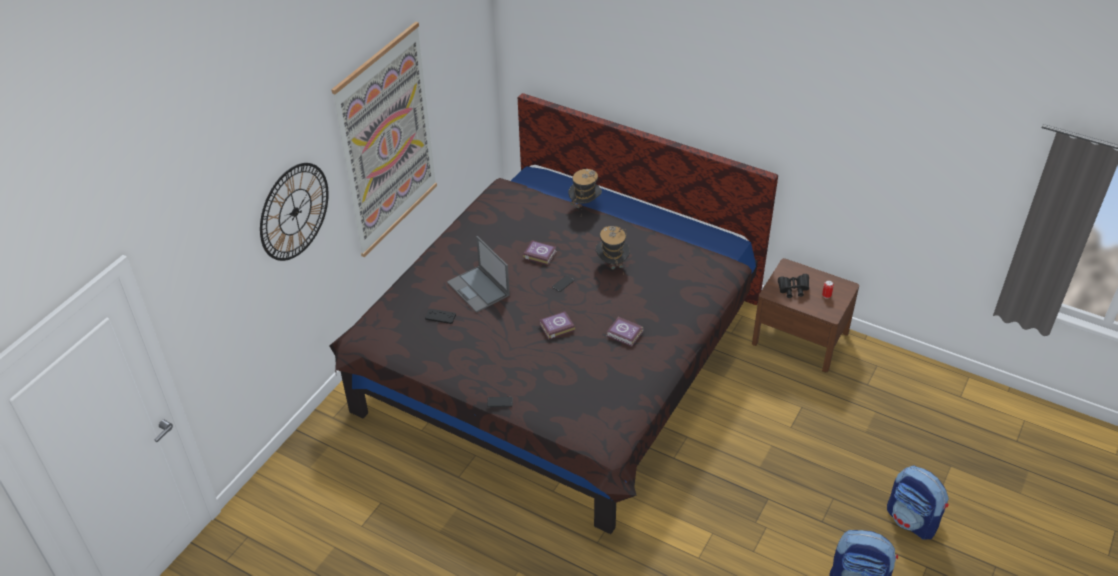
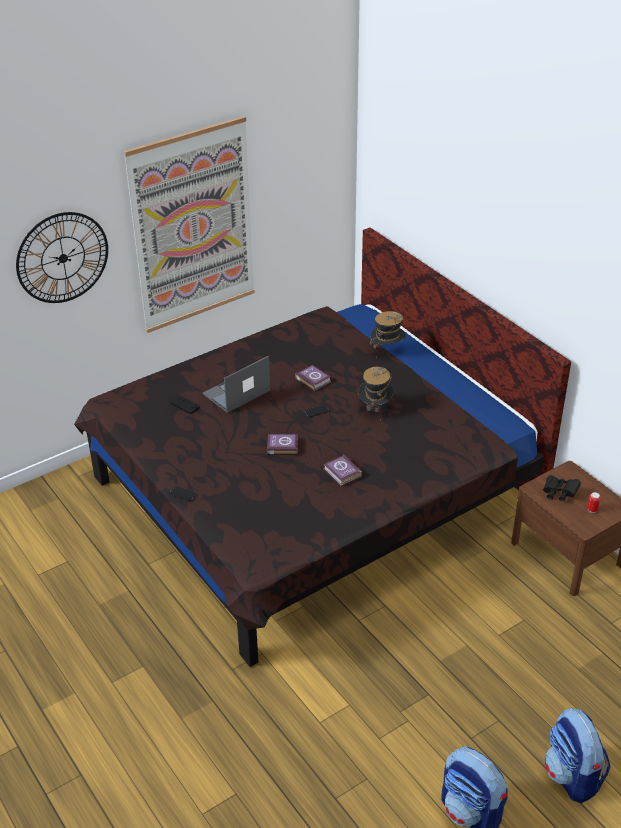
camera: 25 degrees right, 5 degrees down
laptop [447,236,510,313] -> laptop turned 60 degrees clockwise [203,356,270,413]

